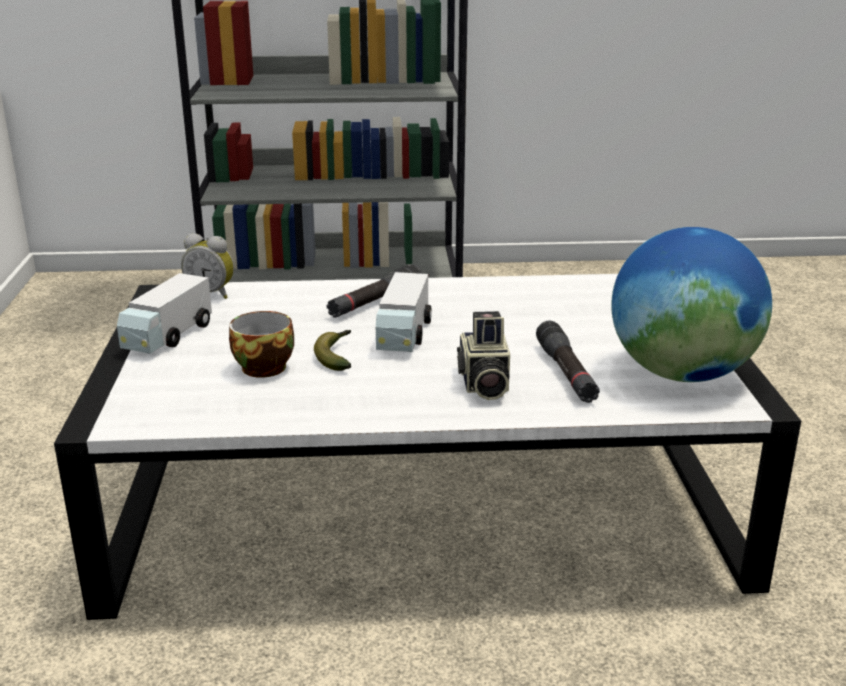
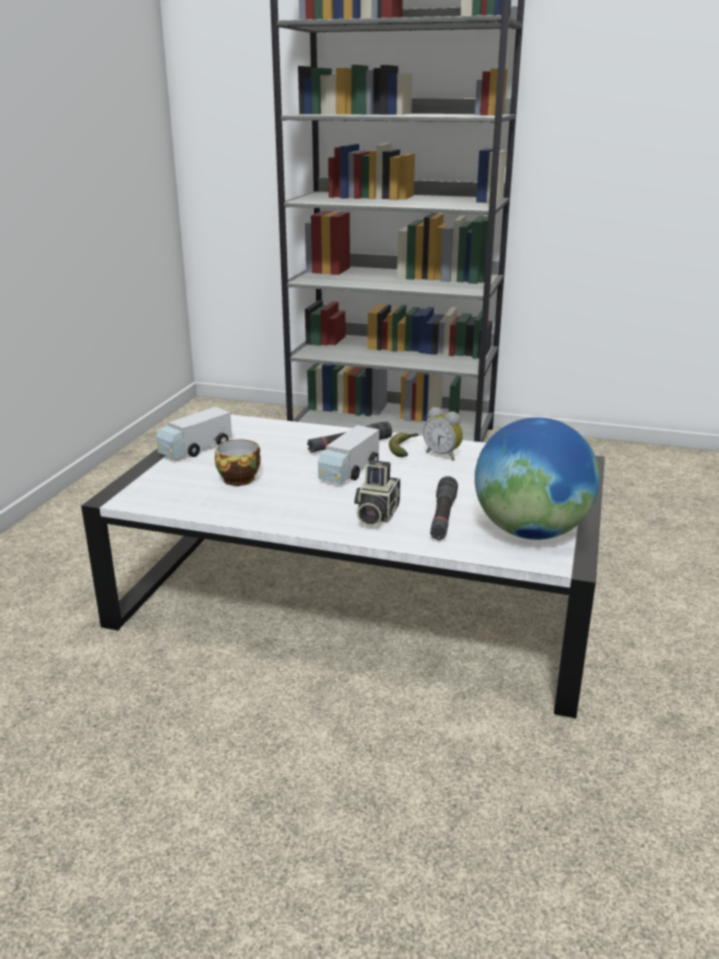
camera: 20 degrees right, 0 degrees up
alarm clock [181,234,234,299] -> alarm clock moved to [423,407,463,461]
banana [314,330,351,371] -> banana moved to [389,433,419,457]

